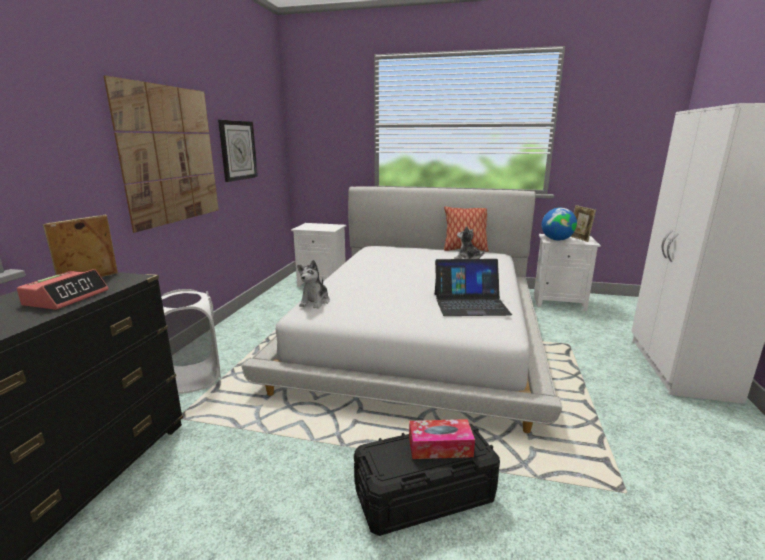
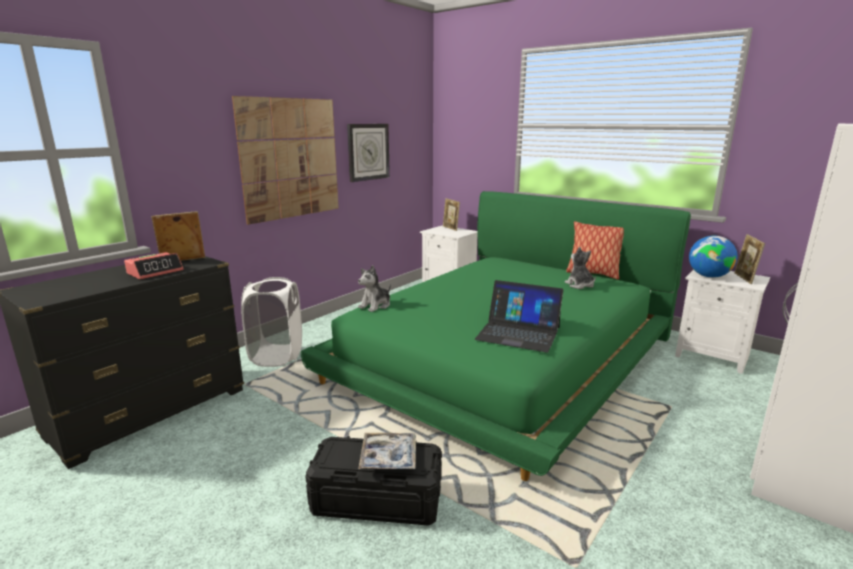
camera: 25 degrees right, 0 degrees up
white bed [242,186,562,433] -> green bed [301,191,691,481]
tissue box [409,419,475,459] -> tray [358,433,416,469]
none -> picture frame [443,198,460,231]

